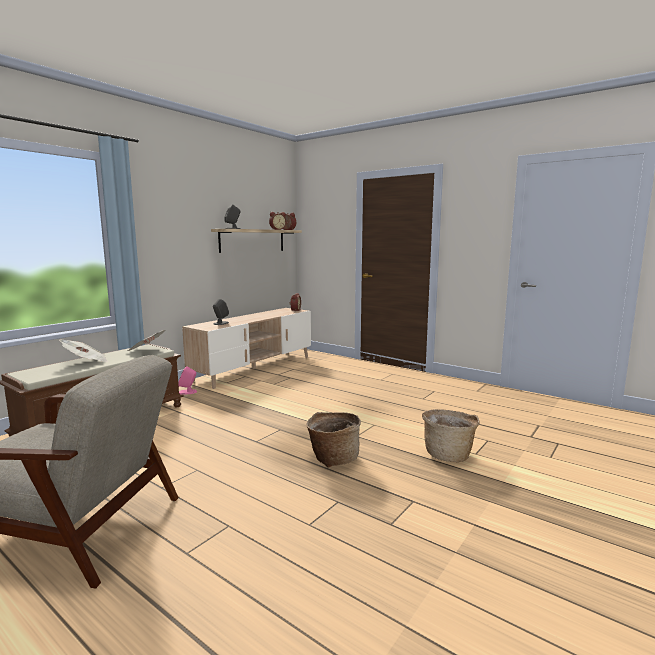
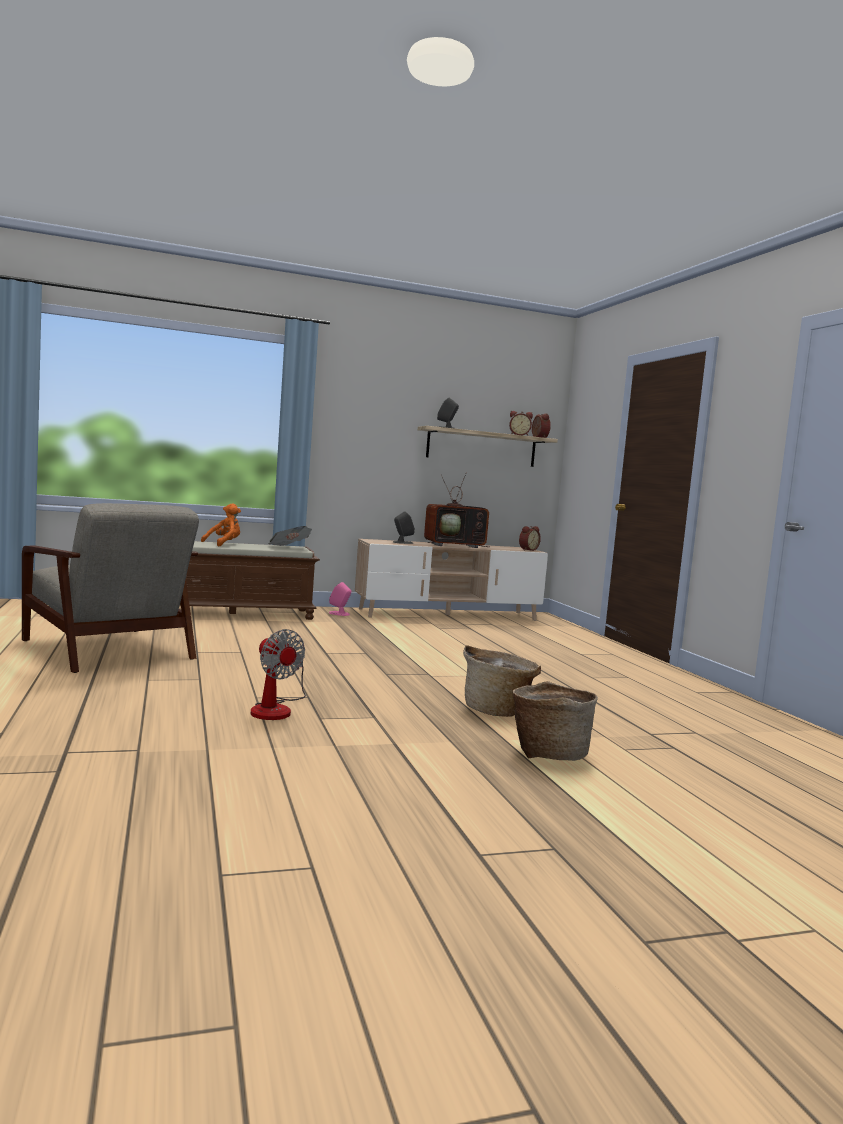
camera: 35 degrees right, 5 degrees down
newspaper [59,340,108,362] -> orange plush toy [201,503,241,546]
basket [306,412,361,467] -> basket moved to [512,681,598,761]
none -> fan [251,629,306,720]
none -> television [424,472,489,548]

